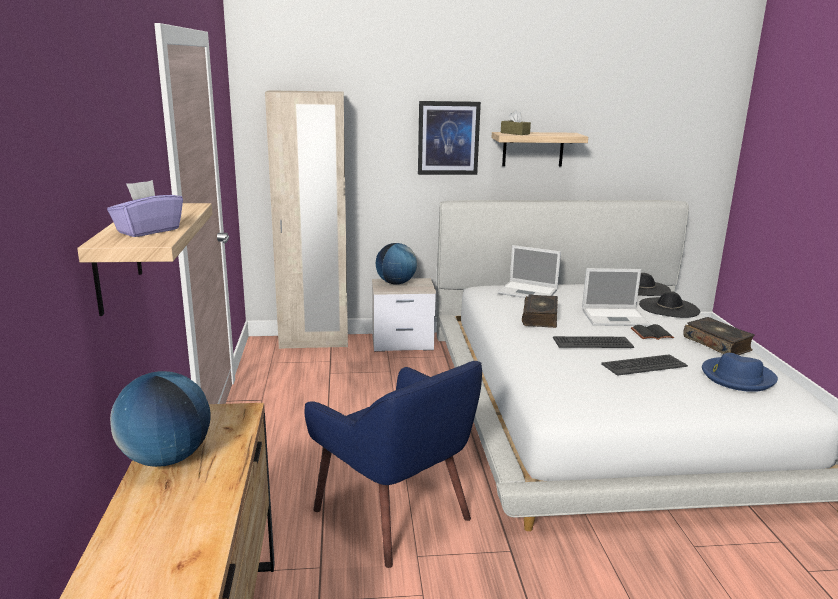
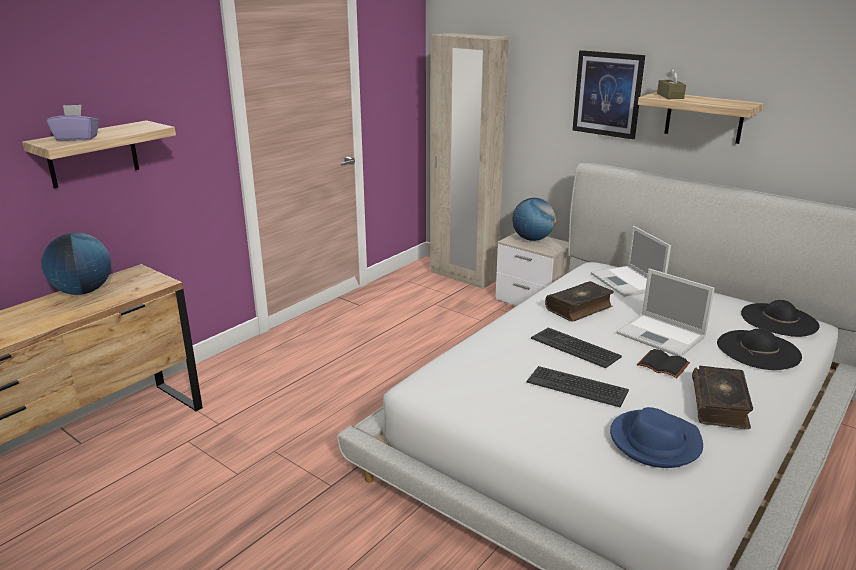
camera: 45 degrees right, 5 degrees up
blue armchair [305,361,482,568] -> none

